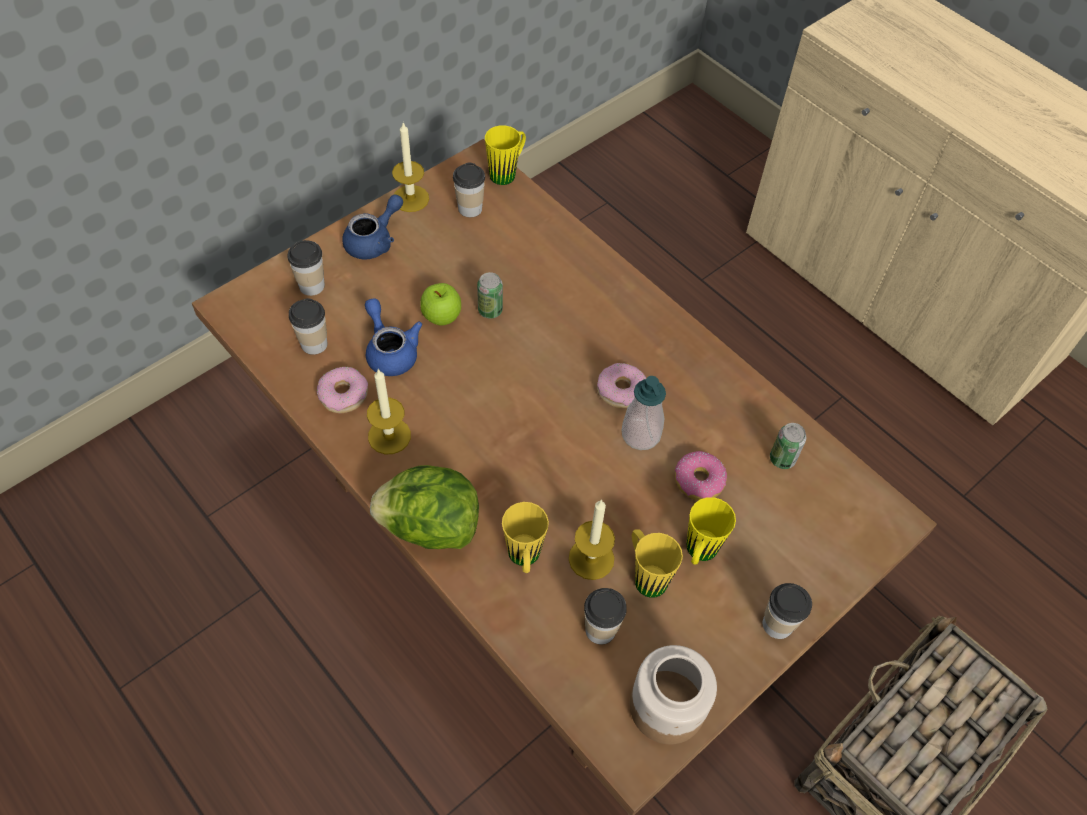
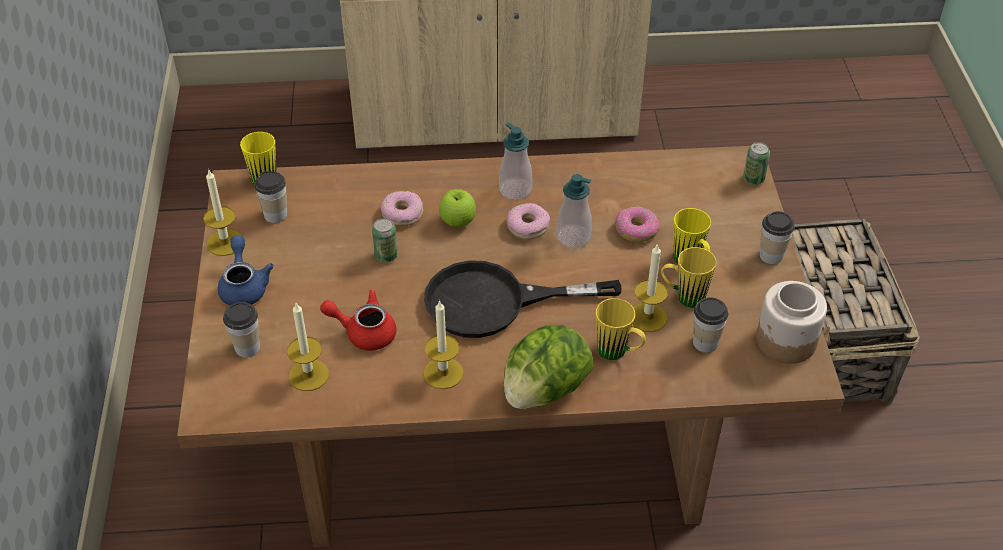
camera: 50 degrees left, 10 degrees down
cup [289,298,328,355] -> candle [287,303,329,391]
donut [317,367,368,413] -> donut moved to [381,191,423,226]
blue teapot [365,298,422,376] -> red teapot [320,290,396,351]
apple [420,283,461,325] -> apple moved to [439,189,476,227]
can [770,423,806,469] -> can moved to [743,142,770,185]
none -> black frying pan [424,260,621,338]
none -> soap dispenser [499,123,532,200]

